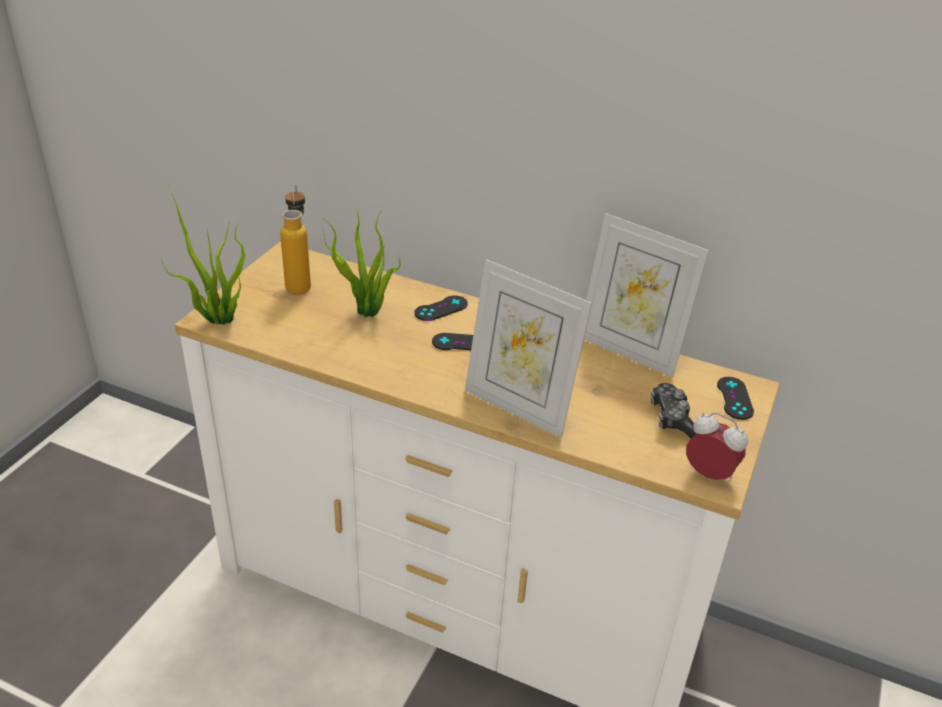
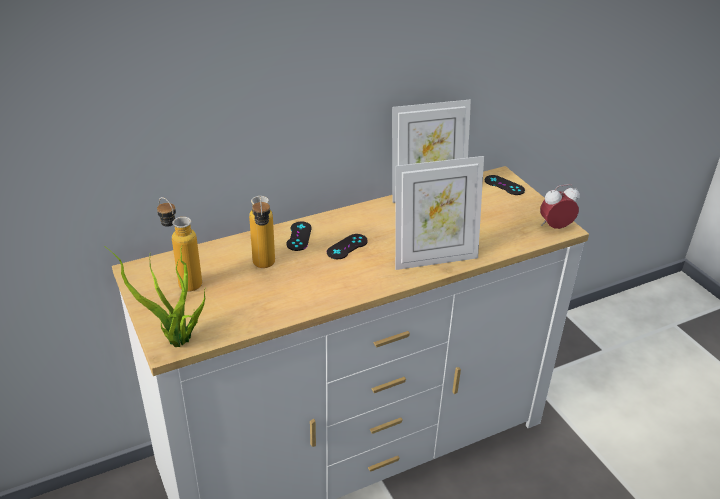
camera: 50 degrees left, 0 degrees up
potted plant [323,209,401,317] -> bottle [249,196,275,268]
game controller [651,383,696,438] -> none

